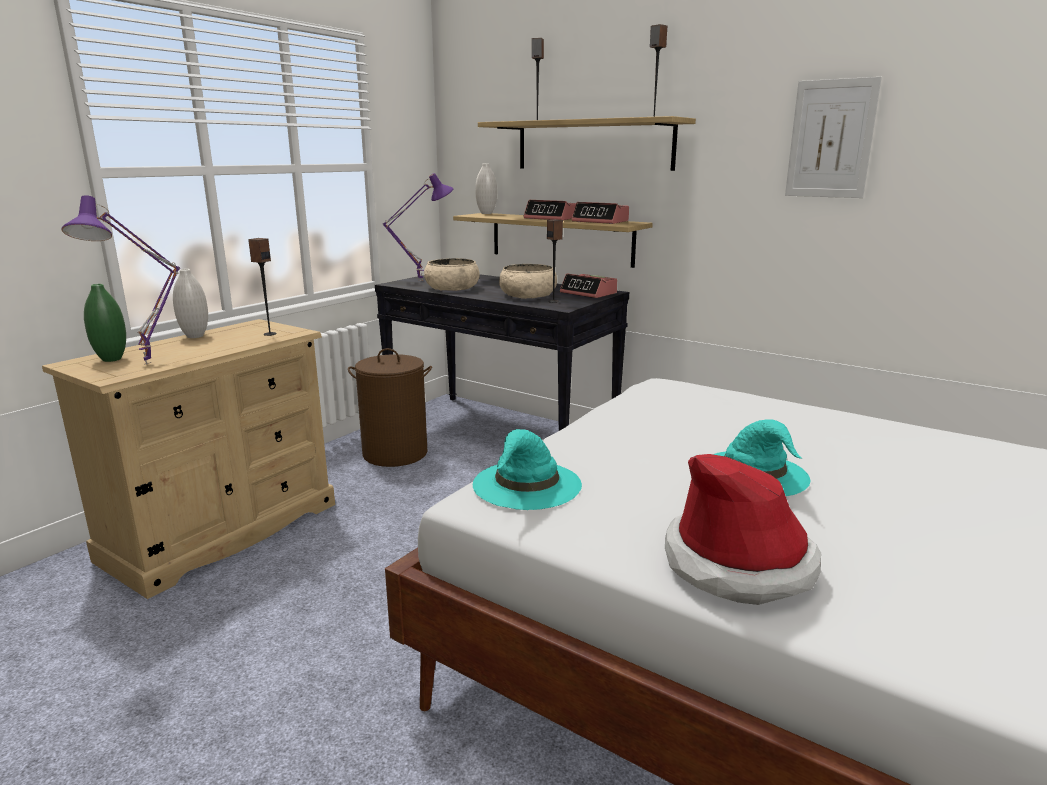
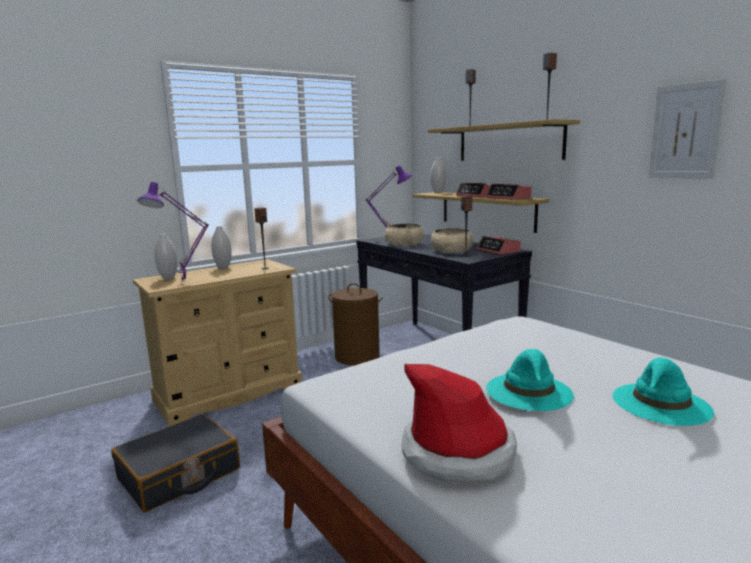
camera: 20 degrees right, 5 degrees down
green vase [84,284,126,362] -> white vase [154,233,177,279]
turquoise hat [473,429,582,510] -> turquoise hat moved to [613,358,714,426]
none -> black suitcase [111,414,240,512]

